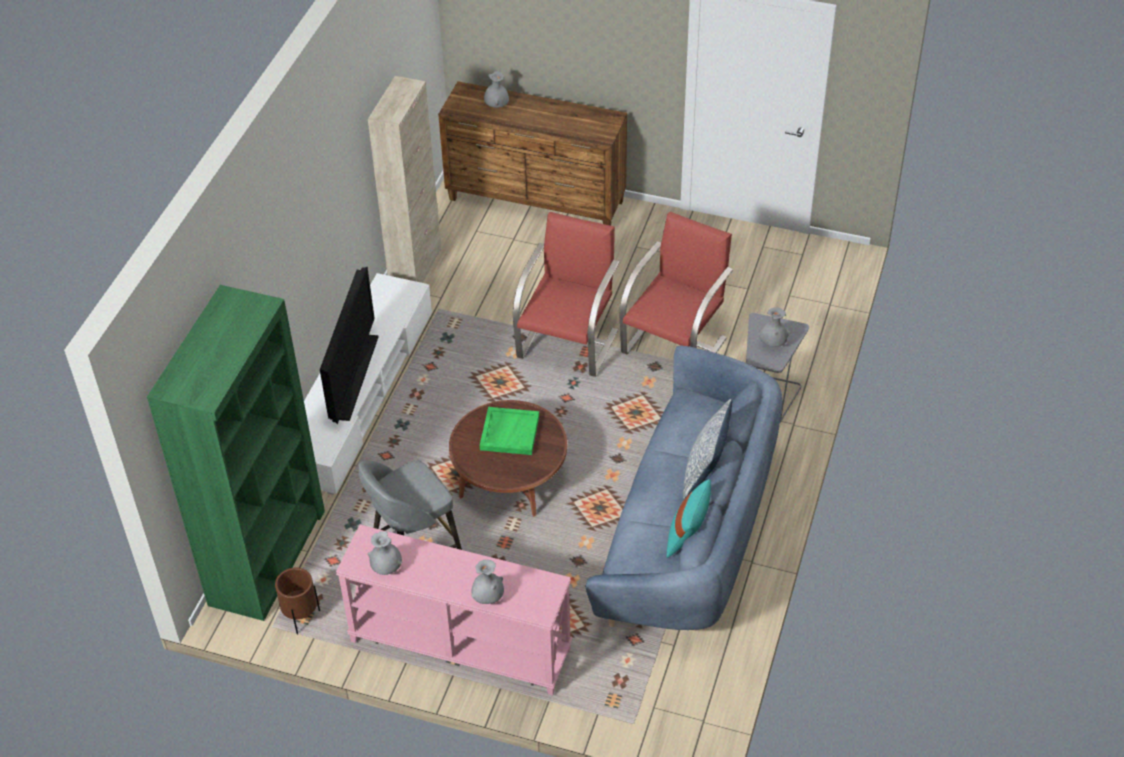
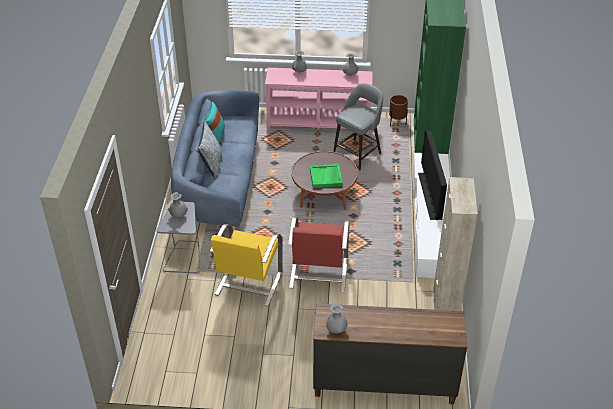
camera: 165 degrees right, 5 degrees down
grey vase [484,71,509,108] -> grey vase moved to [326,303,347,333]
red armchair [620,212,733,354] -> yellow armchair [210,223,283,306]

